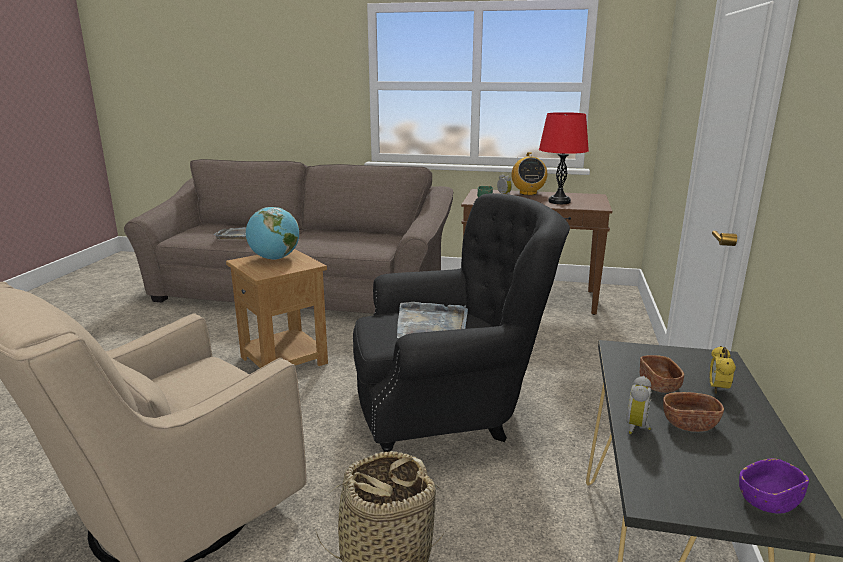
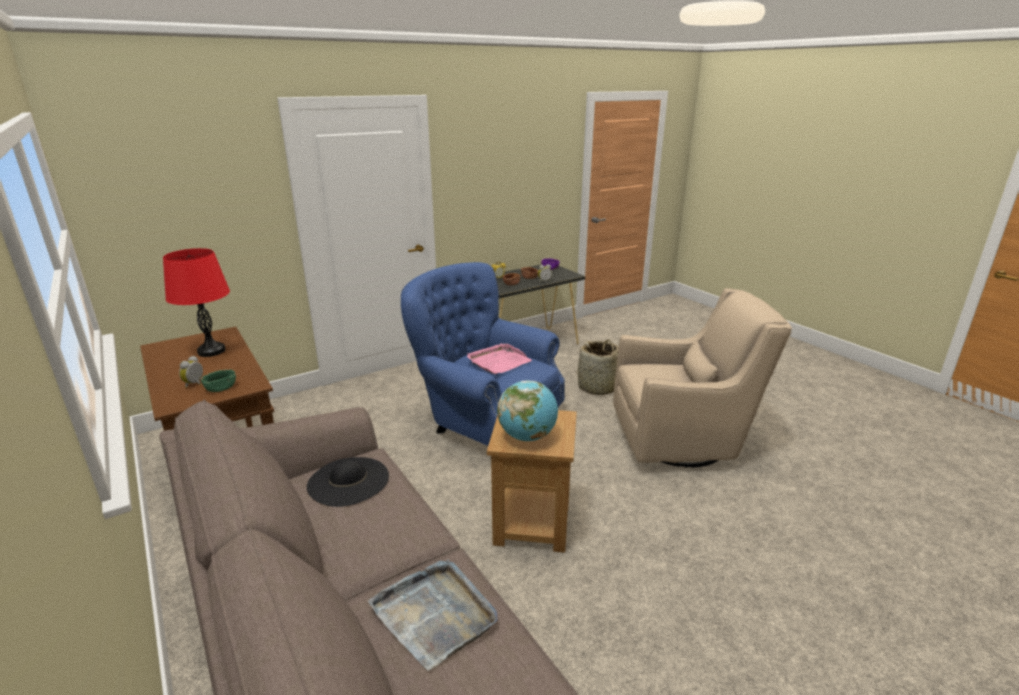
camera: 135 degrees left, 5 degrees up
black armchair [353,193,570,452] -> blue armchair [401,262,565,446]
grey tray [397,302,468,338] -> pink tray [467,343,532,375]
radio [511,152,547,195] -> none
none -> black hat [307,457,389,507]

